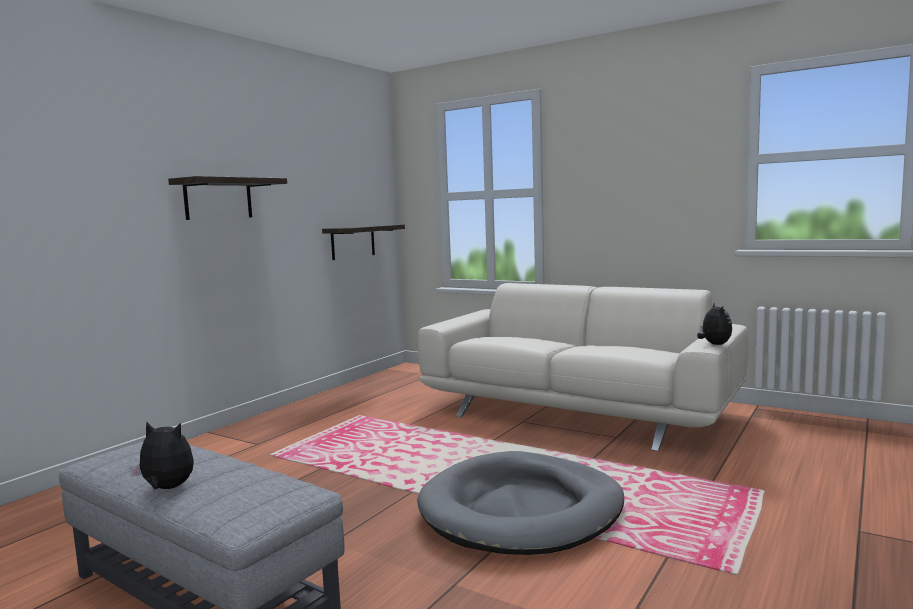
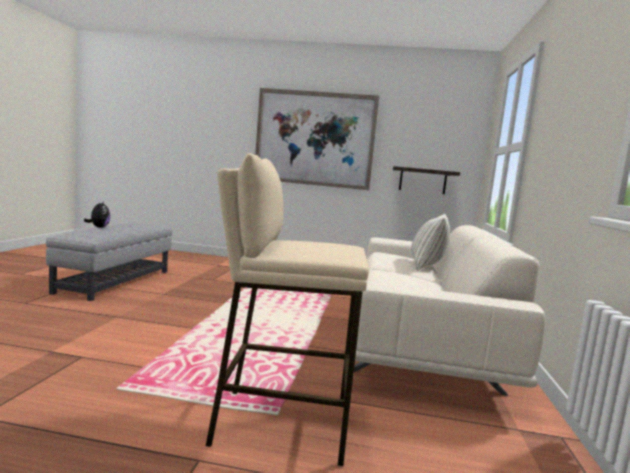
camera: 65 degrees right, 0 degrees up
shelf [168,176,287,220] -> picture [255,88,379,190]
grey dog bed [417,451,624,555] -> none
plush toy [697,303,732,345] -> none
none -> beige stool [206,153,369,467]
none -> pillow [411,214,450,270]

